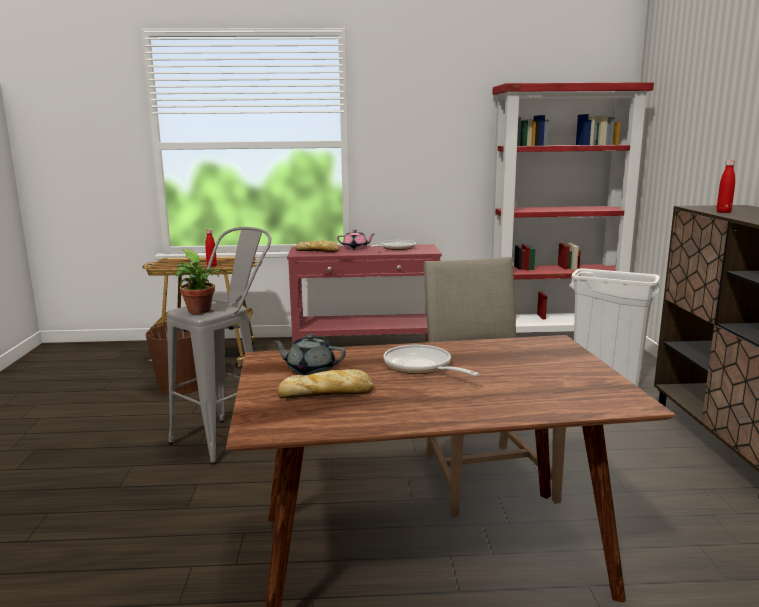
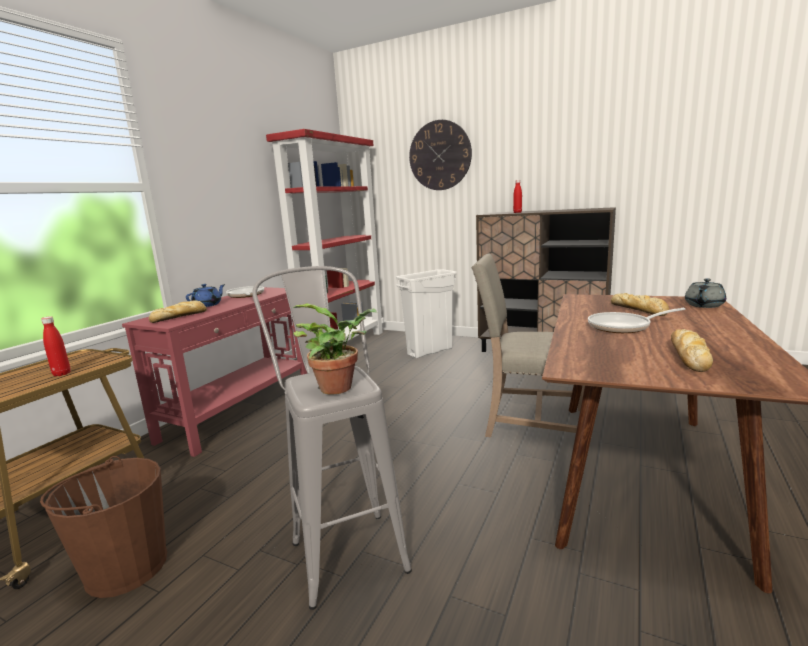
camera: 60 degrees left, 0 degrees up
grey teapot [272,334,346,375] -> grey teapot moved to [685,278,726,308]
pink teapot [337,230,374,250] -> blue teapot [186,284,225,307]
none -> wall clock [409,120,472,190]
none -> bread [611,293,669,316]

